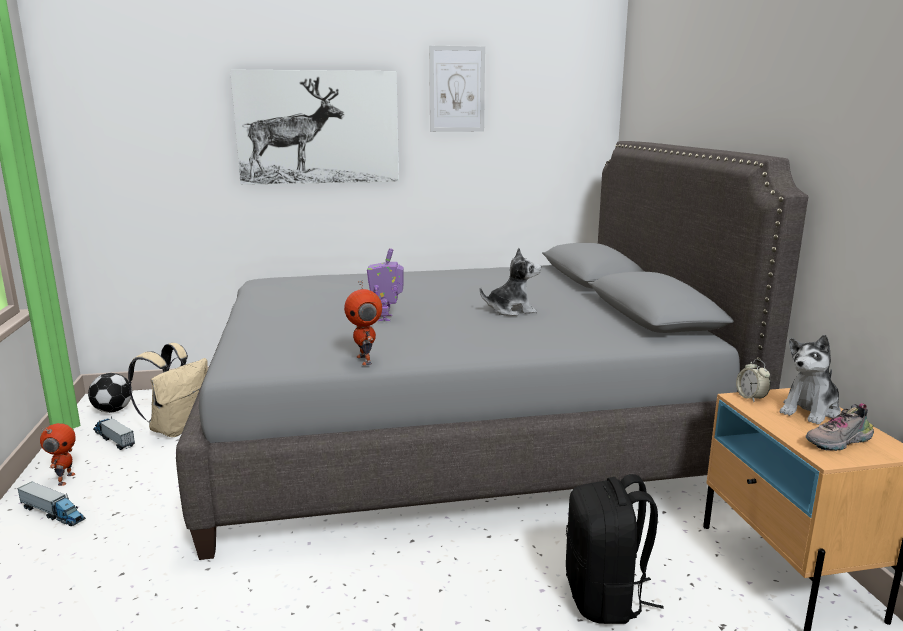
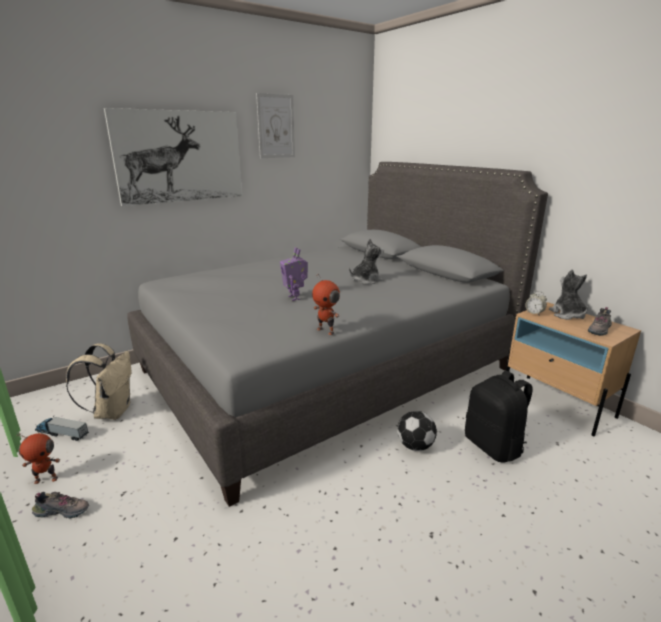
camera: 25 degrees left, 5 degrees up
toy truck [17,482,86,526] -> shoe [31,492,89,518]
toy robot [40,423,76,486] -> toy robot turned 105 degrees clockwise [17,433,60,484]
football [88,373,132,413] -> football moved to [397,411,437,451]
plush toy [780,335,841,425] -> plush toy turned 150 degrees clockwise [549,269,588,320]

